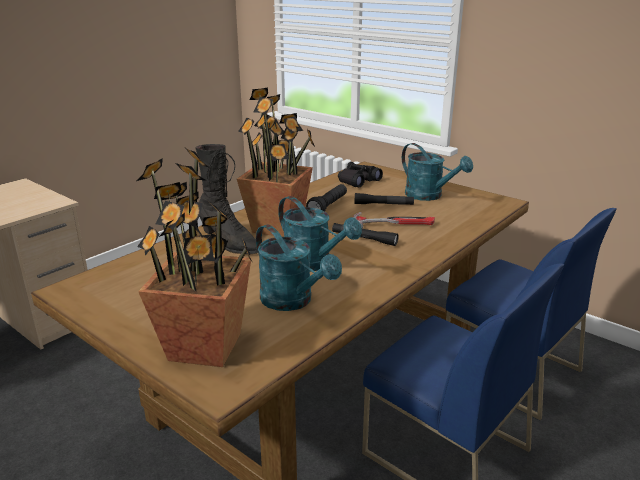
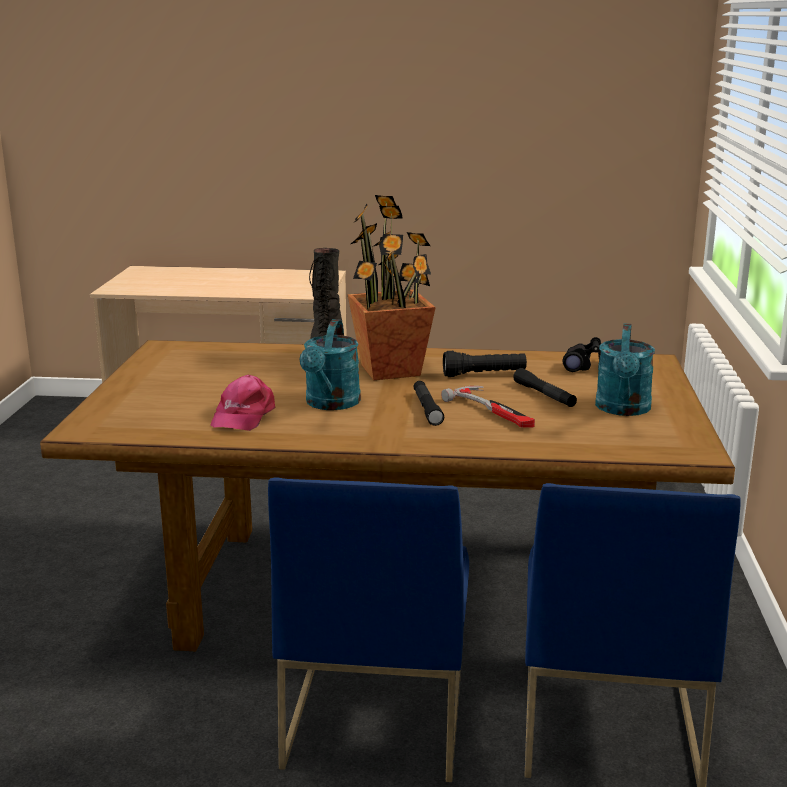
camera: 55 degrees right, 5 degrees down
potted plant [137,148,252,367] -> none
turquoise watering can [256,224,342,311] -> pink cap [210,375,275,431]

